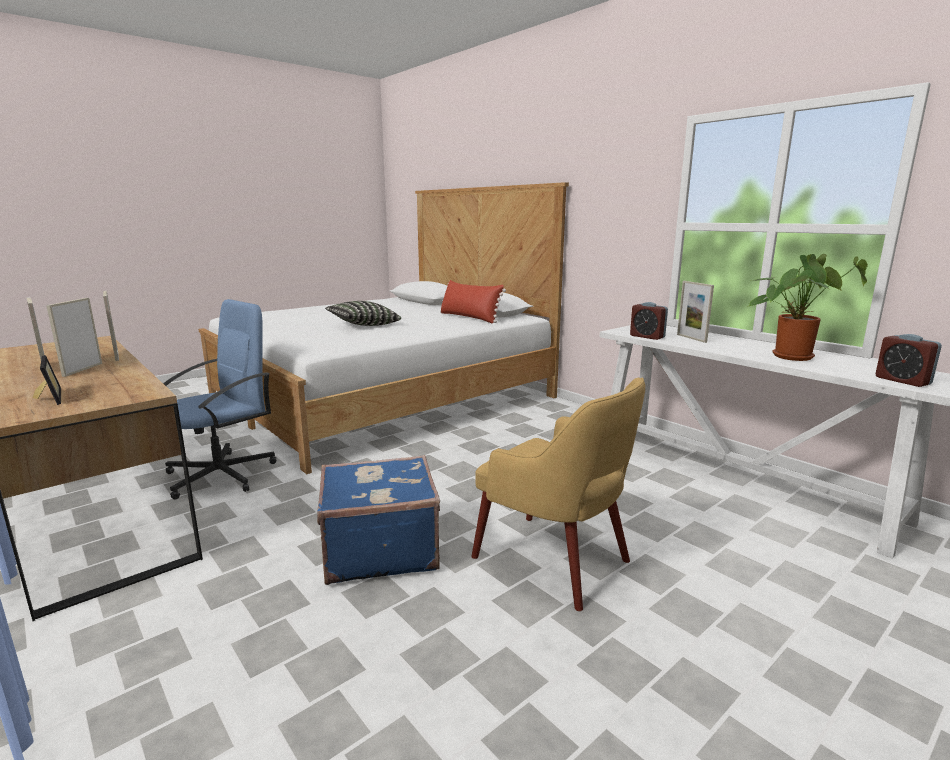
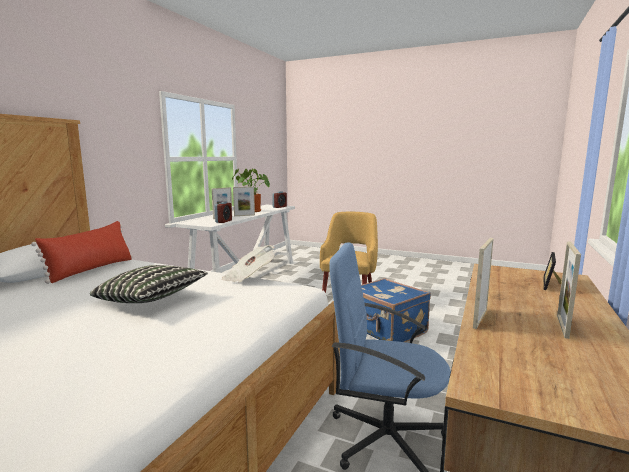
camera: 115 degrees left, 5 degrees down
picture frame [46,298,102,377] -> picture frame moved to [233,186,255,216]
none -> newspaper [222,245,275,283]

